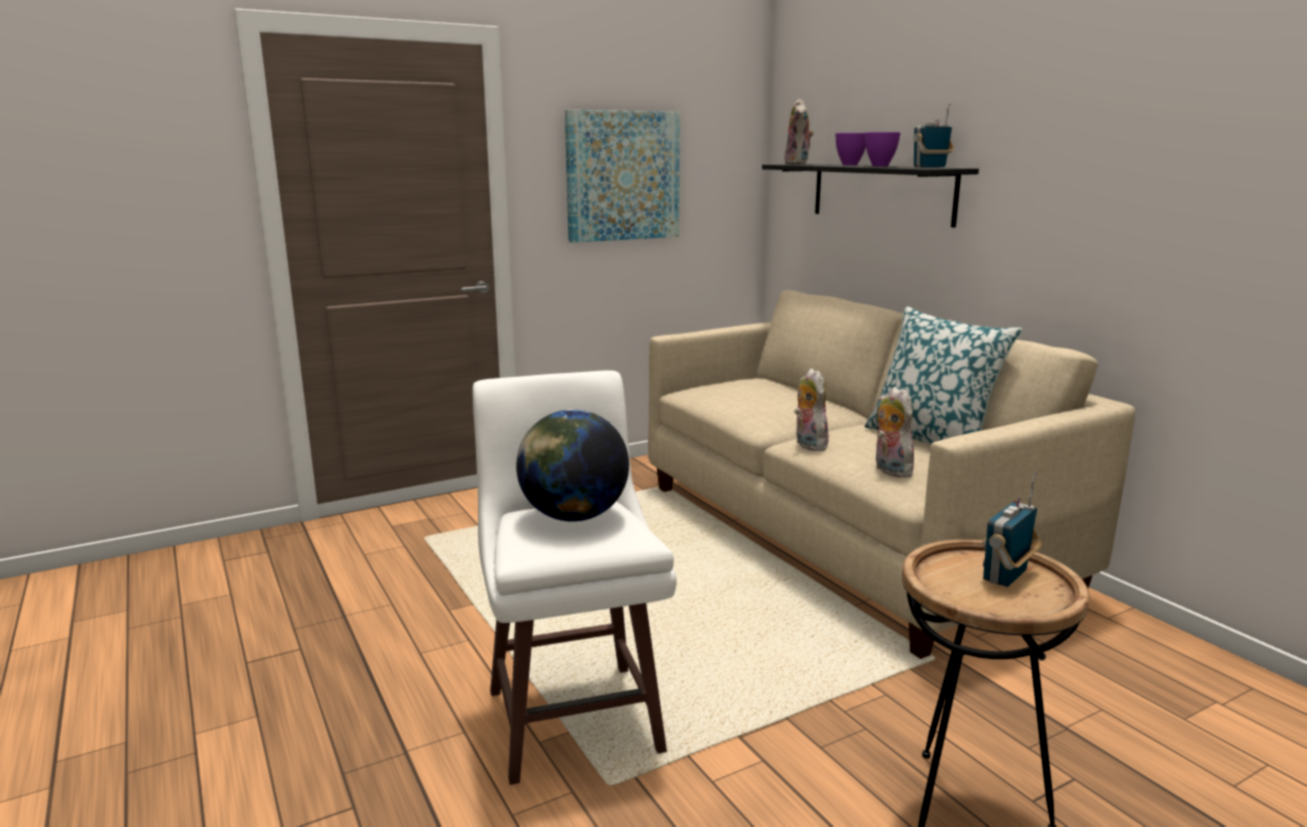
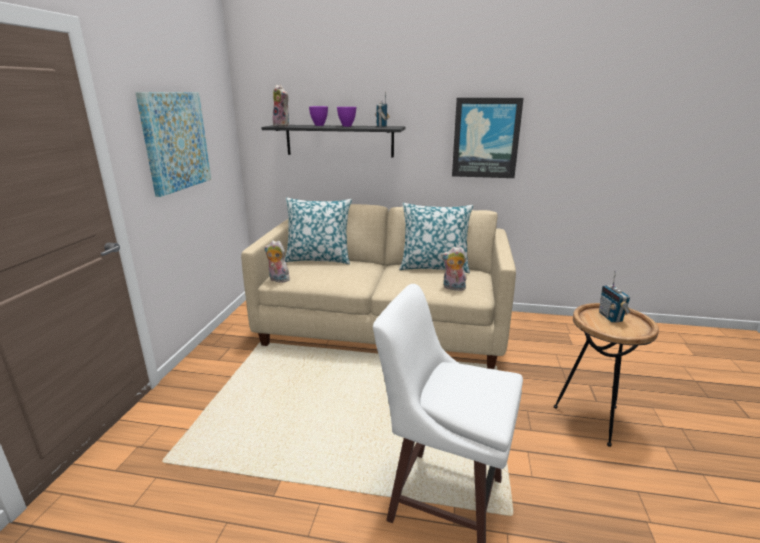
camera: 50 degrees left, 5 degrees up
globe [516,409,629,522] -> none
plush toy [794,368,829,451] -> plush toy moved to [264,240,290,283]
none -> pillow [284,198,352,264]
none -> picture [452,98,524,178]

